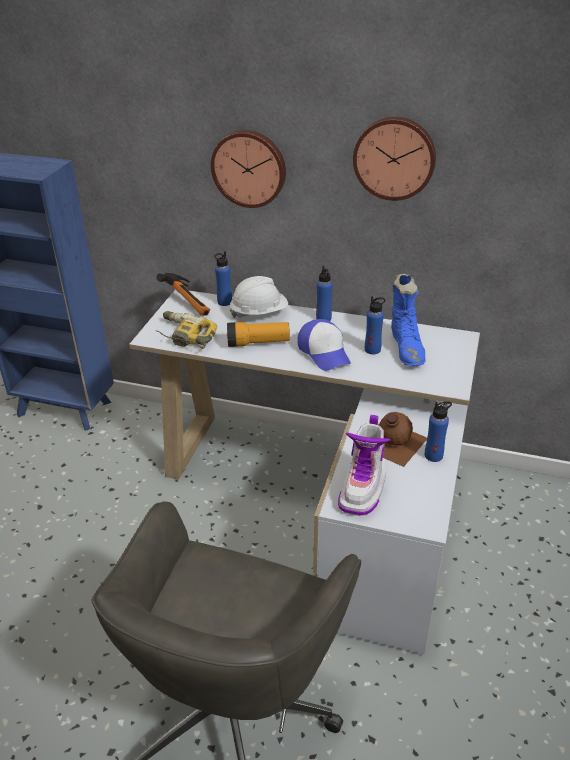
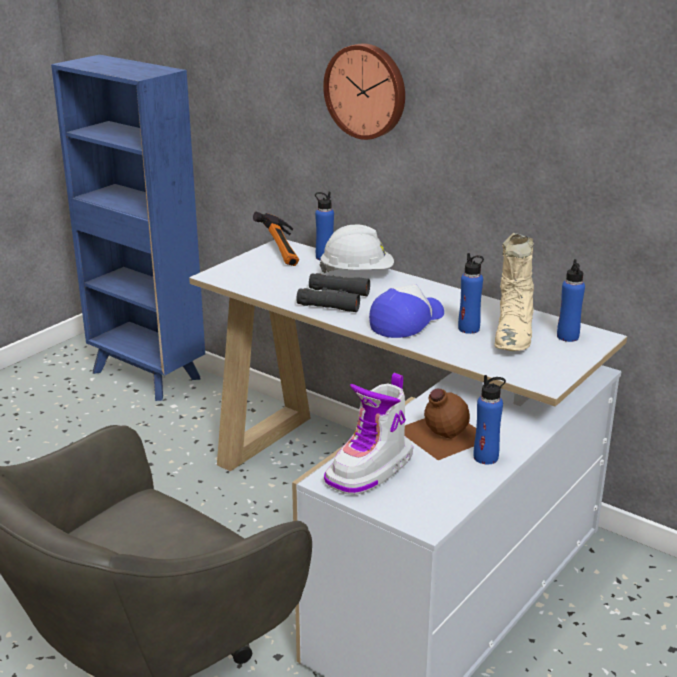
camera: 20 degrees right, 10 degrees down
power drill [156,311,217,349] -> none
flashlight [227,322,290,347] -> black binoculars [296,273,370,312]
cap [297,319,351,371] -> cap turned 135 degrees counterclockwise [369,284,444,338]
blue bottle [316,266,333,321] -> blue bottle moved to [557,259,585,342]
wall clock [353,117,436,201] -> none
blue boot [391,274,426,366] -> beige boot [494,233,534,351]

